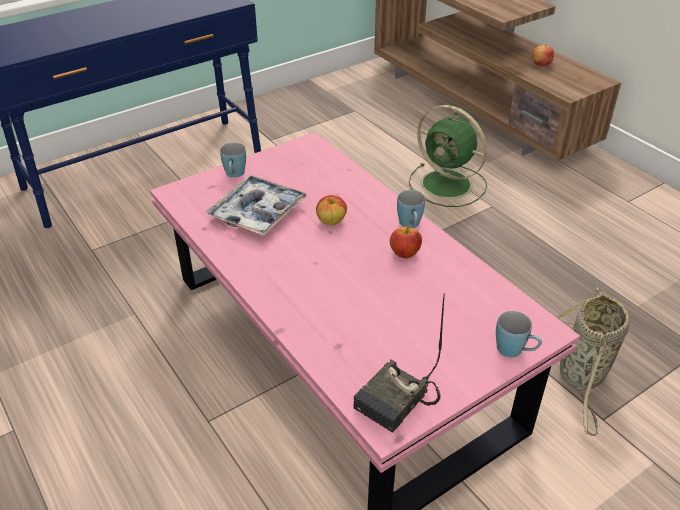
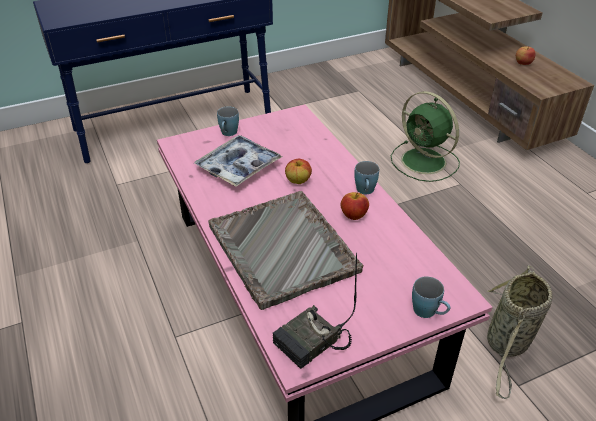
camera: 10 degrees right, 0 degrees up
none -> grey tray [208,191,363,310]

